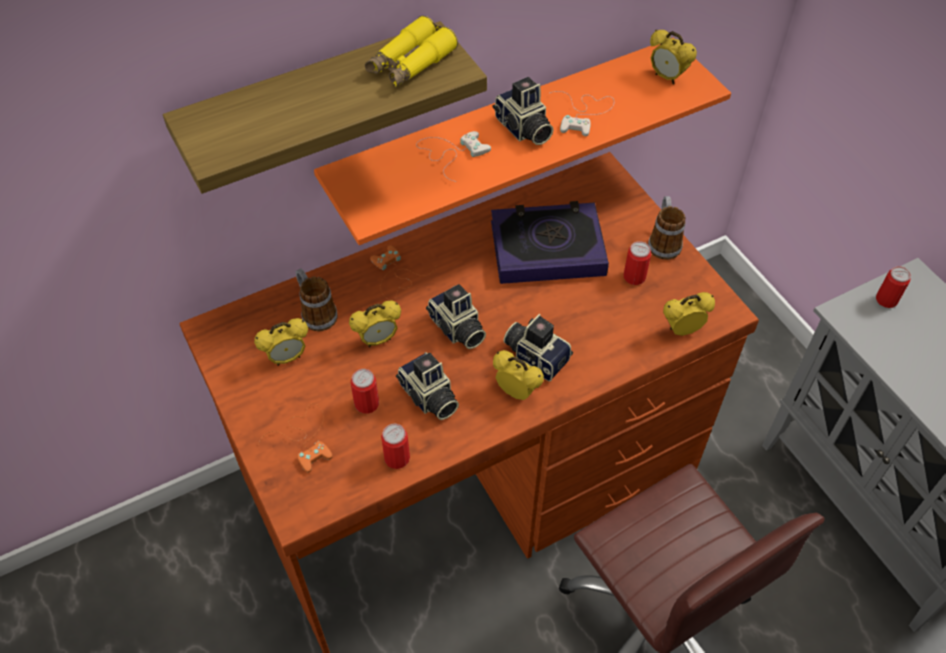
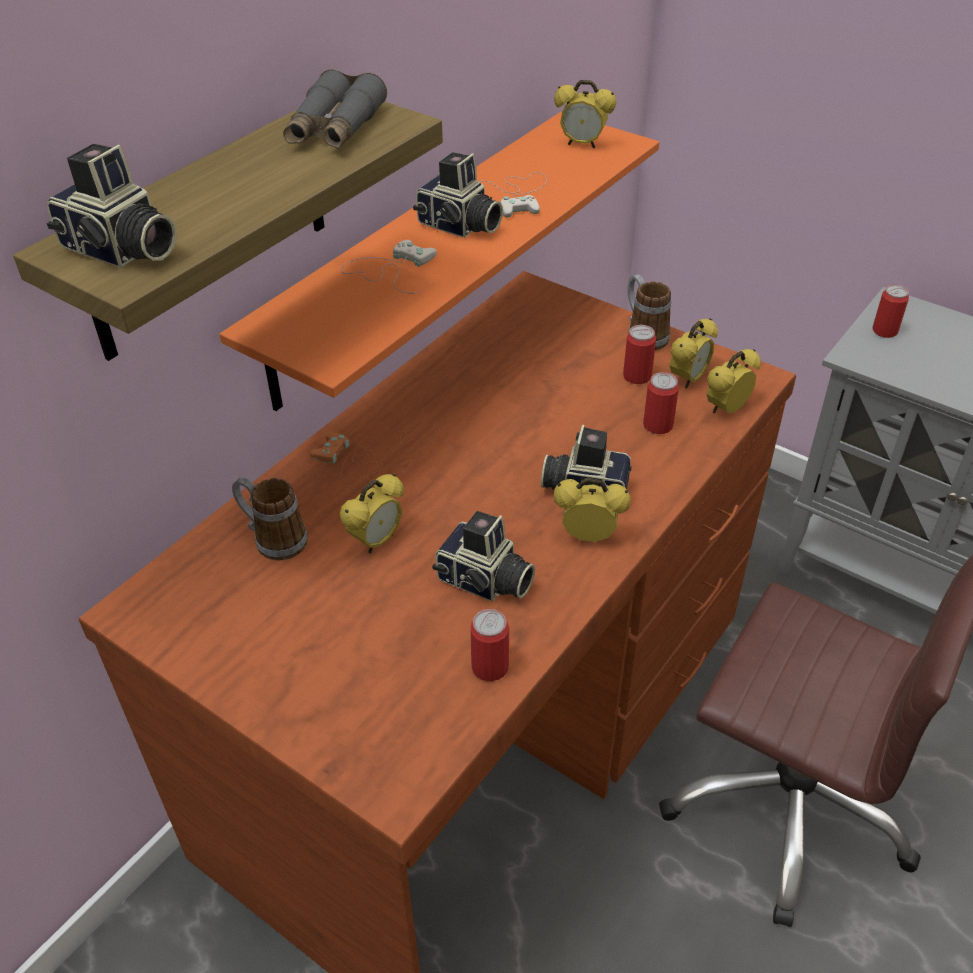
camera: 25 degrees left, 10 degrees down
alarm clock [254,318,308,366] -> alarm clock moved to [670,318,718,388]
orange game controller [258,403,333,473] -> none
can [351,369,379,414] -> can moved to [643,372,679,434]
yellow binoculars [365,16,458,88] -> grey binoculars [283,69,387,149]
camera [426,284,486,349] -> camera moved to [47,144,177,268]
book [491,201,609,284] -> none

